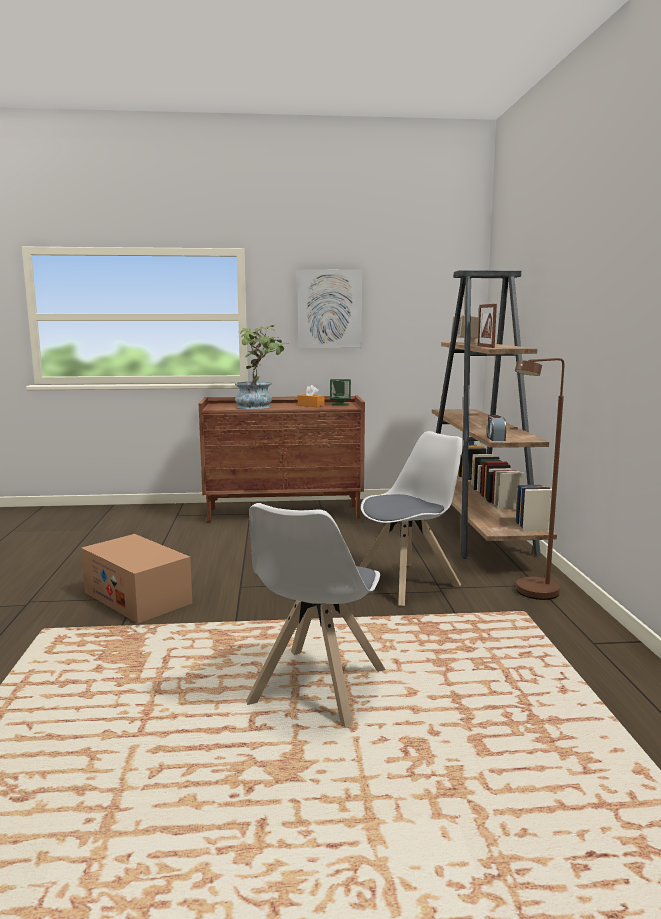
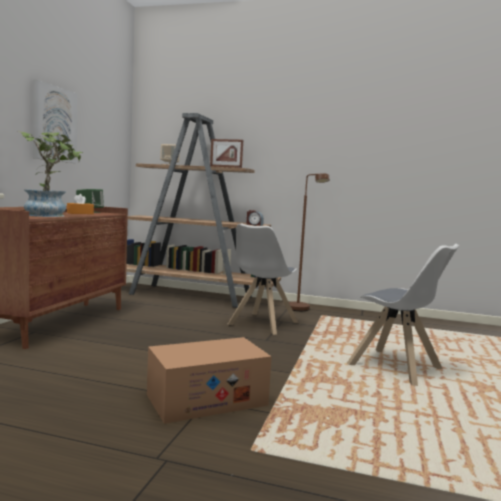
camera: 70 degrees left, 5 degrees down
chair [359,431,464,606] -> chair turned 135 degrees counterclockwise [228,223,298,335]

